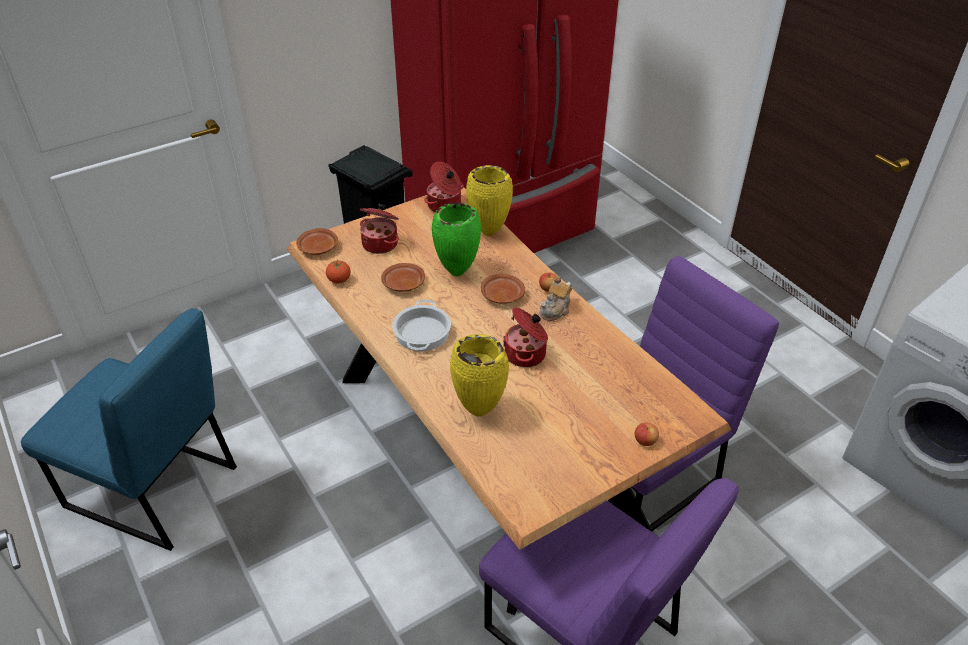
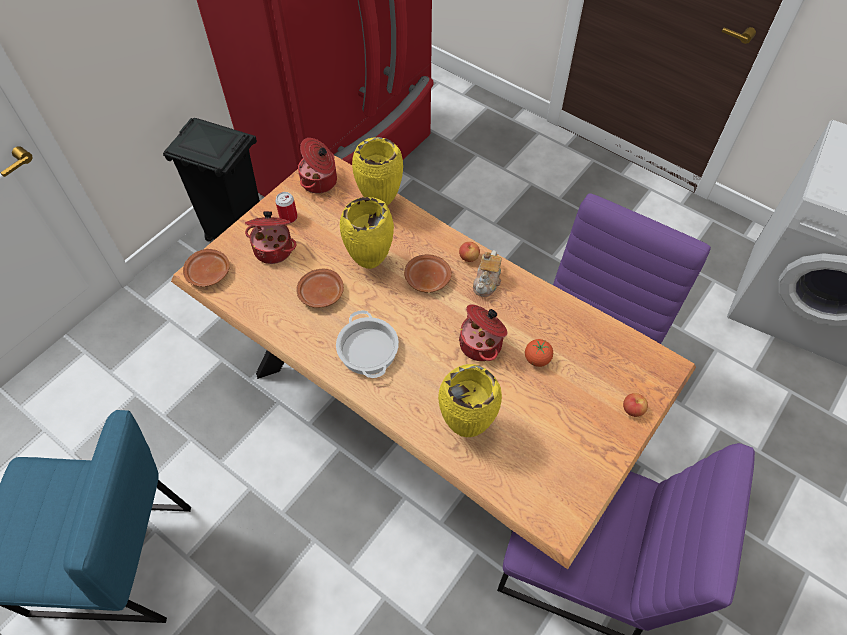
camera: 20 degrees left, 15 degrees up
tomato [326,260,351,284] -> tomato moved to [525,339,553,367]
green vase [432,203,481,276] -> yellow vase [339,197,394,269]
none -> can [275,192,297,223]

